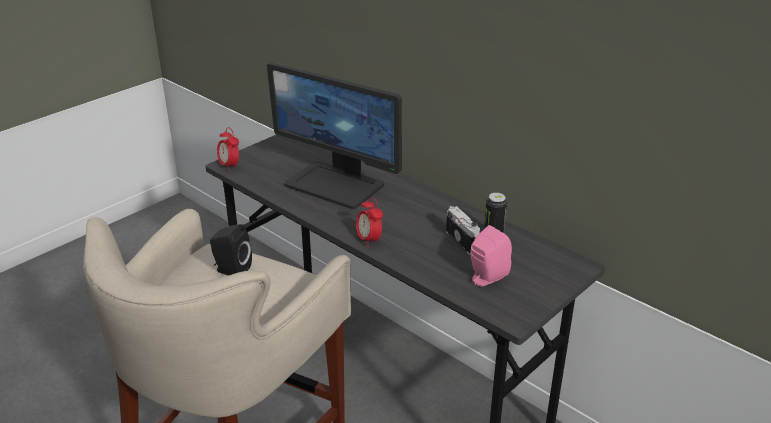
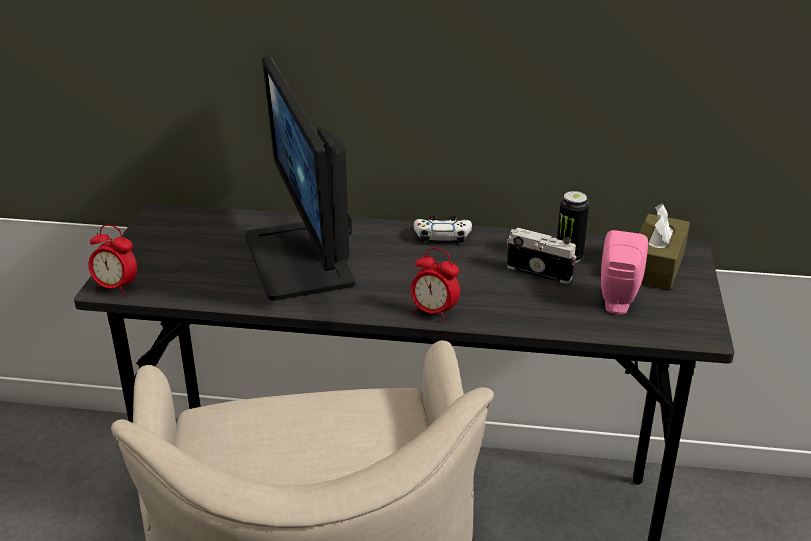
camera: 35 degrees left, 0 degrees up
black speaker [210,224,252,275] -> none
monitor [267,62,402,209] -> monitor turned 75 degrees clockwise [245,56,355,301]
none -> white game controller [414,216,472,243]
none -> brown tissue box [639,204,690,290]

